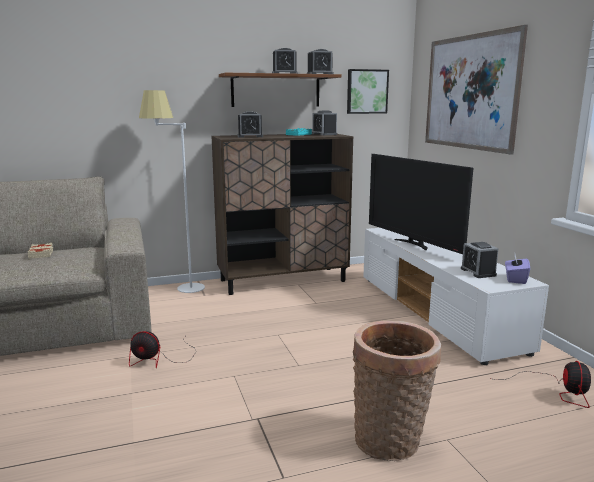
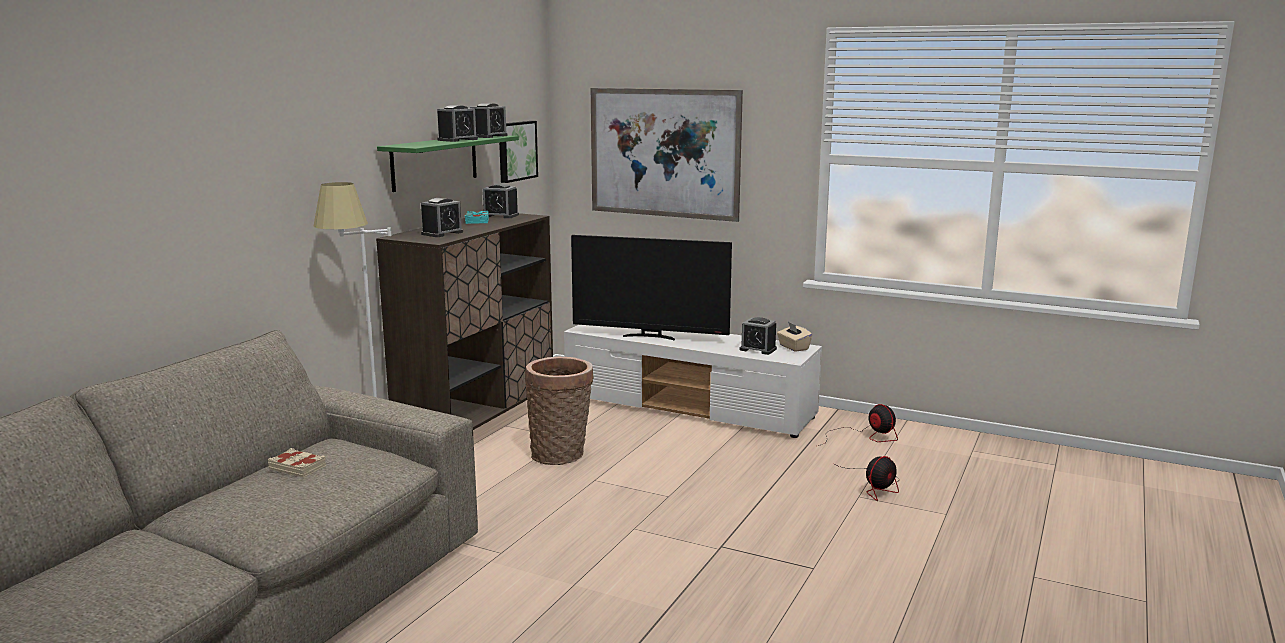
camera: 45 degrees left, 0 degrees up
fan [129,331,196,368] -> fan moved to [834,456,900,501]
brown shelf [219,73,342,107] -> green shelf [377,136,519,192]
basket [353,321,441,461] -> basket moved to [525,357,594,465]
purple tissue box [505,255,530,284] -> beige tissue box [777,322,812,352]

